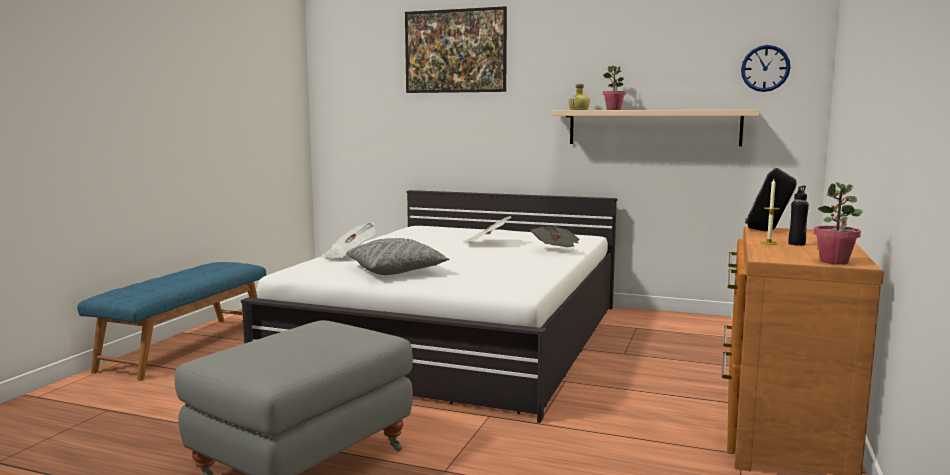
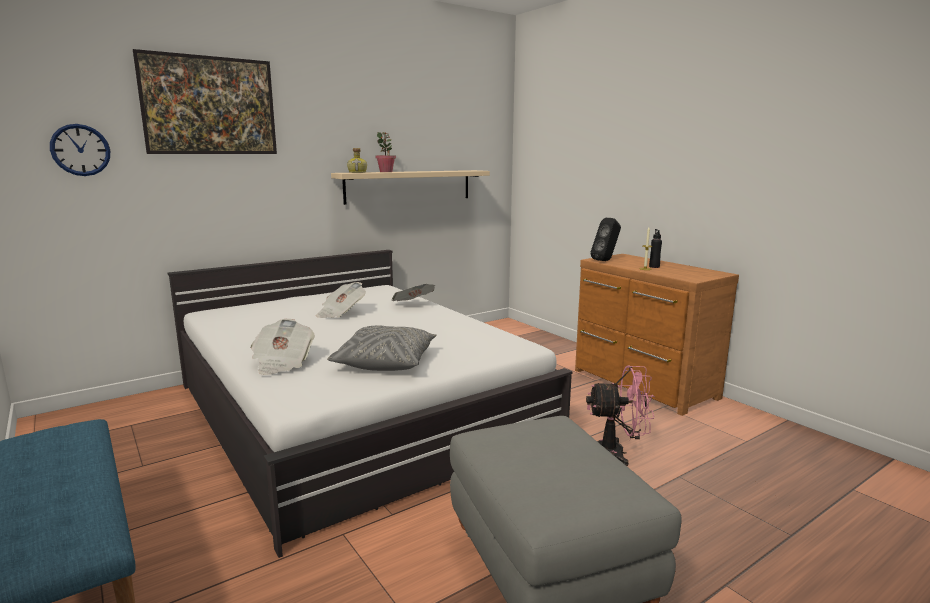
camera: 55 degrees left, 5 degrees up
wall clock [741,45,790,92] -> wall clock moved to [50,124,110,176]
potted plant [814,182,863,265] -> none
none -> pink fan [586,365,655,466]

